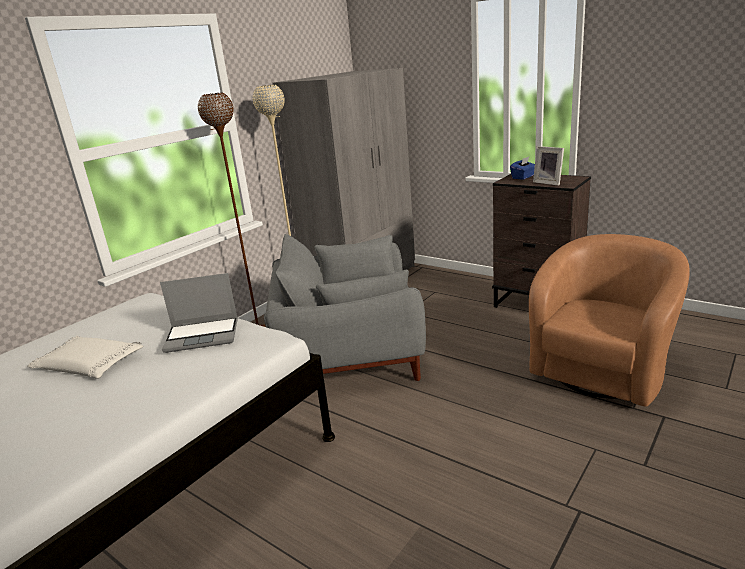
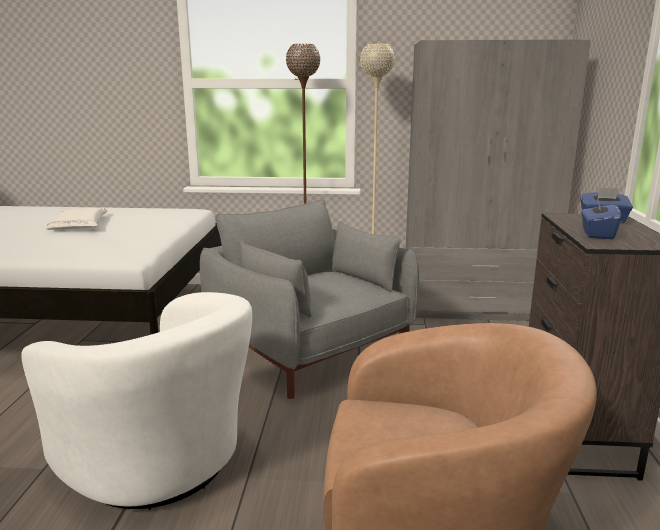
camera: 55 degrees right, 5 degrees down
laptop [160,273,238,353] -> none
picture frame [533,146,564,186] -> blue tissue box [581,195,621,239]
none -> white armchair [21,292,252,510]

